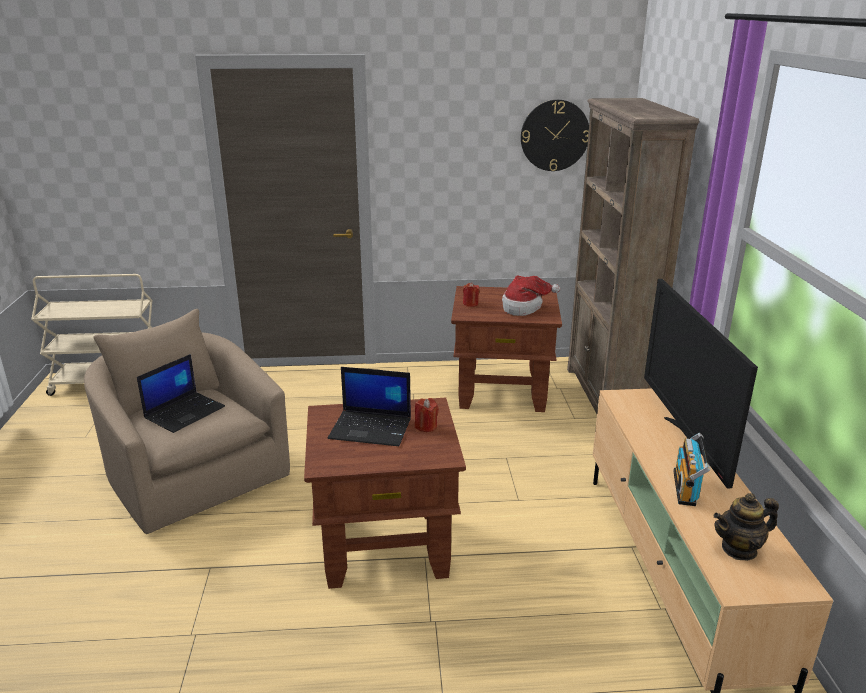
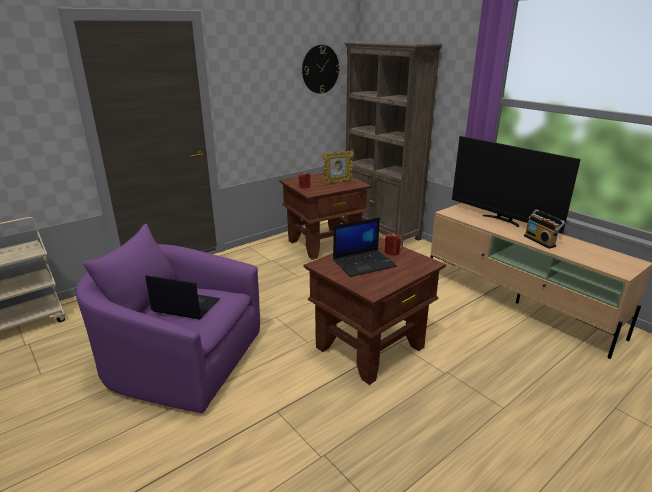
camera: 35 degrees left, 0 degrees up
beige armchair [84,309,290,534] -> purple armchair [76,224,260,413]
laptop [137,354,225,433] -> laptop turned 75 degrees counterclockwise [145,275,220,320]
hat [502,275,560,316] -> picture frame [323,151,354,184]
teapot [714,493,779,561] -> none

